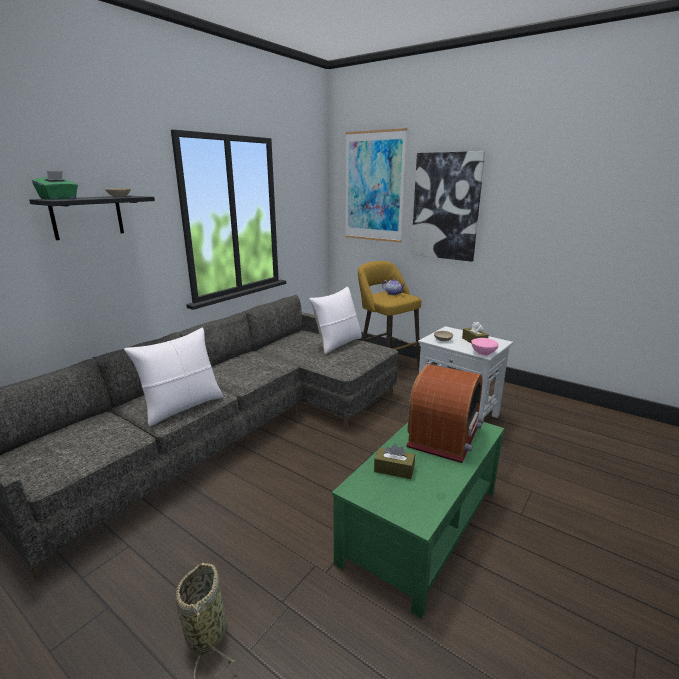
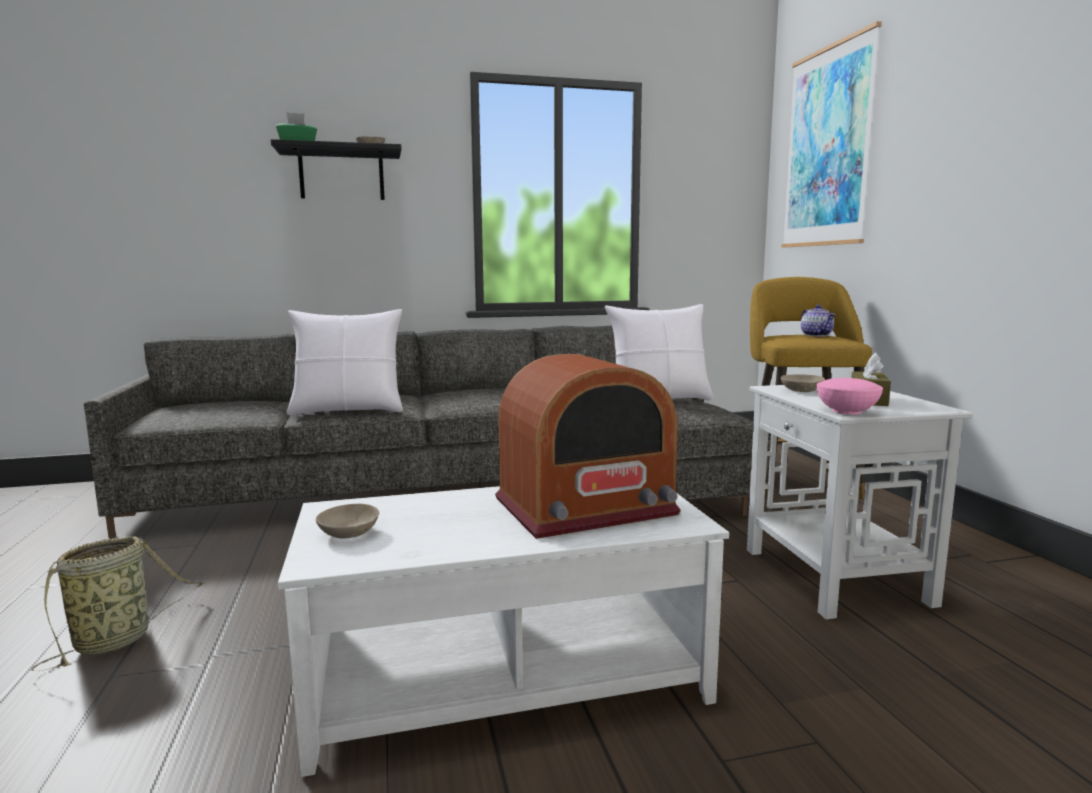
camera: 40 degrees right, 10 degrees down
green coffee table [332,422,504,619] -> white coffee table [278,486,729,777]
brown tissue box [374,443,415,479] -> none
picture [411,151,485,262] -> none
none -> beige bowl [316,504,379,539]

